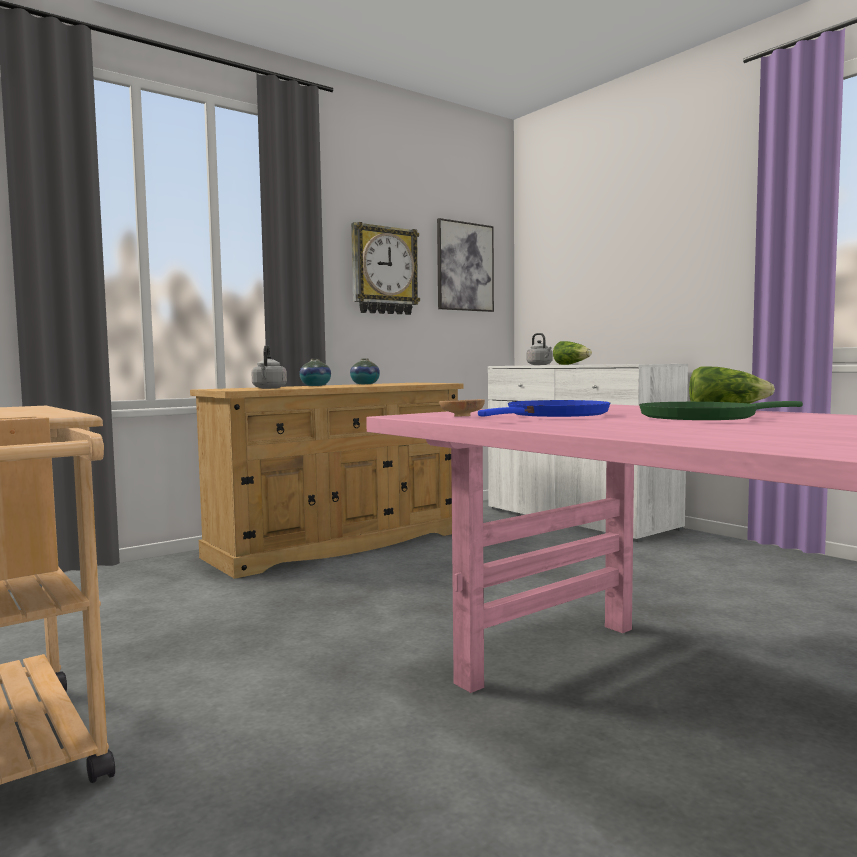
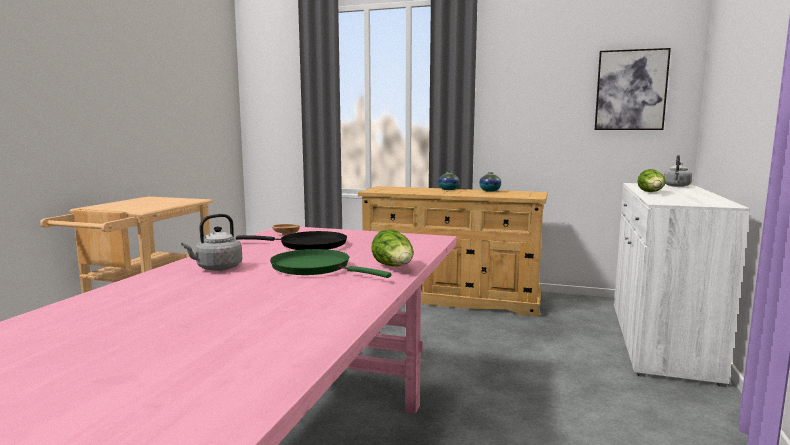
camera: 55 degrees right, 5 degrees up
grey kettle [251,345,287,389] -> grey kettle moved to [181,214,242,271]
wall clock [351,222,420,315] -> none
blue frying pan [478,400,610,417] -> black frying pan [236,231,347,250]

